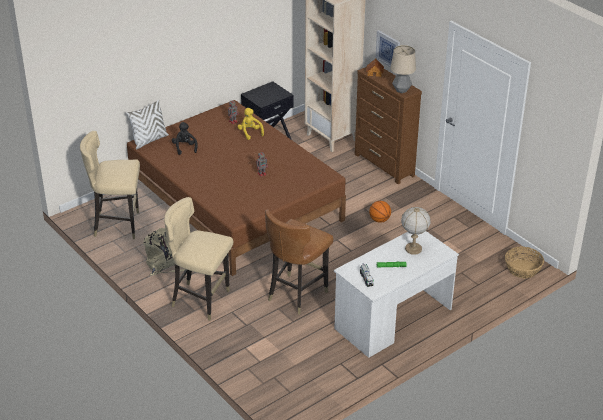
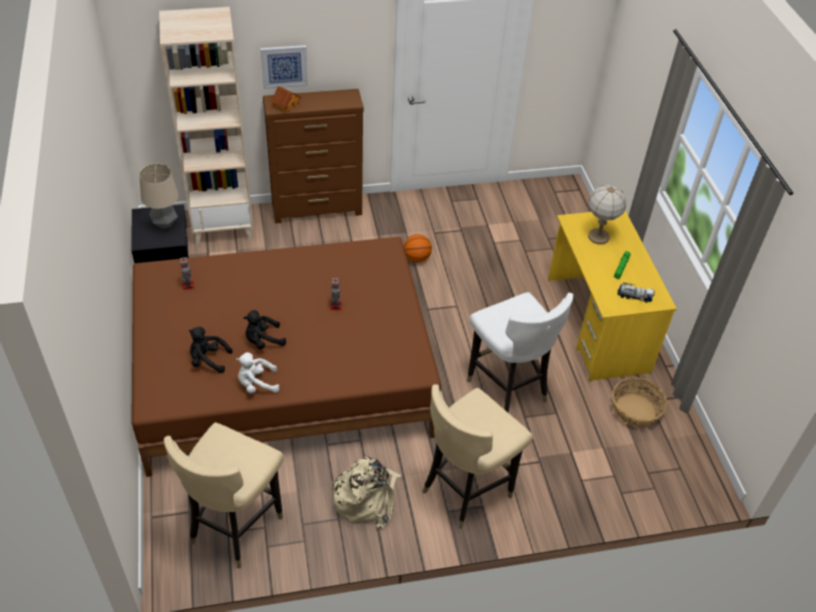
camera: 65 degrees left, 10 degrees up
white pillow [126,100,169,150] -> none
yellow plush toy [237,108,264,140] -> none
brown chair [265,209,333,315] -> white chair [467,292,573,412]
white desk [334,231,459,358] -> yellow desk [548,210,677,381]
table lamp [390,45,416,93] -> table lamp moved to [139,164,179,229]
basket [505,247,544,278] -> basket moved to [612,378,667,427]
none -> white plush toy [236,352,279,394]
none -> black plush toy [244,310,286,349]

